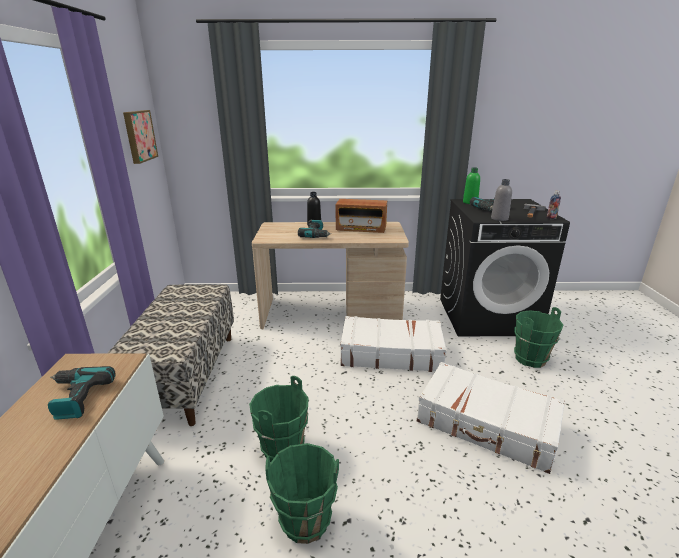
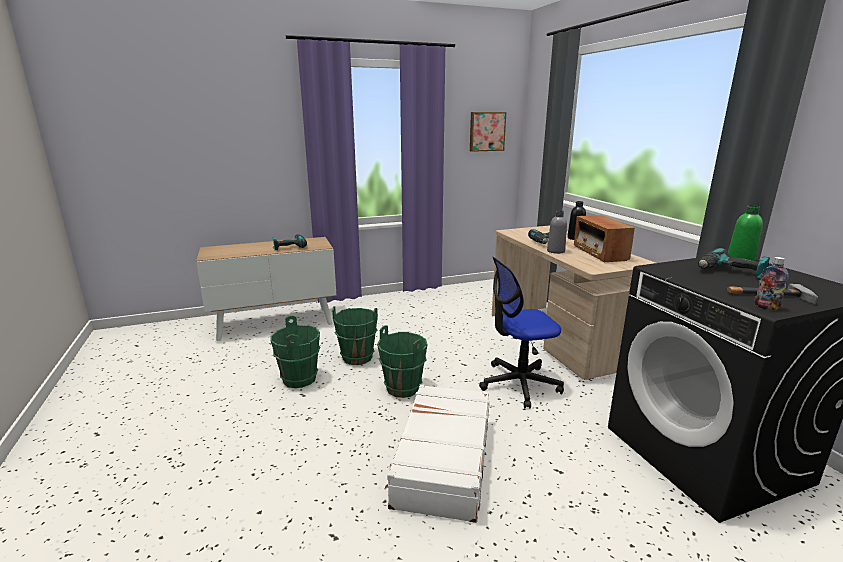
camera: 70 degrees right, 5 degrees down
bench [107,284,234,426] -> none
white suitcase [340,316,447,372] -> office chair [479,257,564,409]
grey bottle [491,179,512,221] -> grey bottle moved to [547,211,567,254]
green bucket [514,307,563,368] -> green bucket moved to [377,325,428,398]

